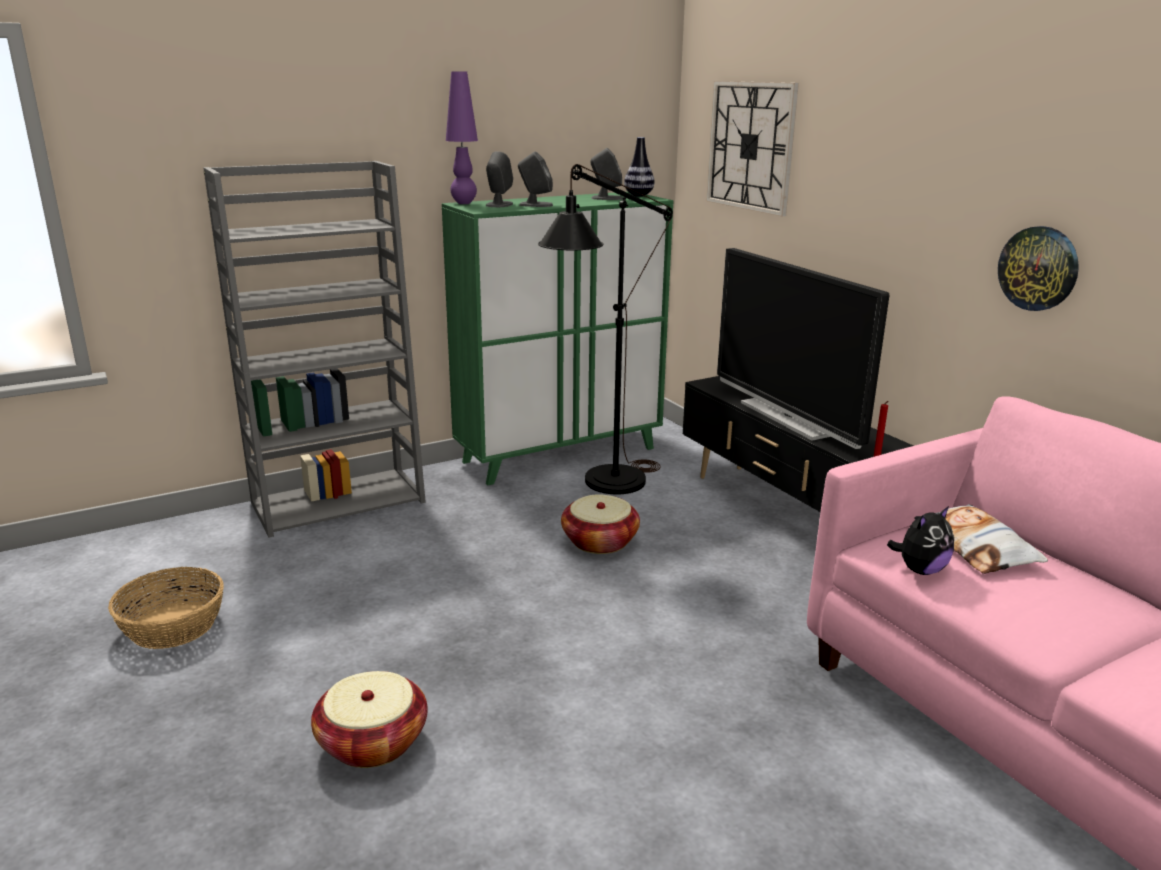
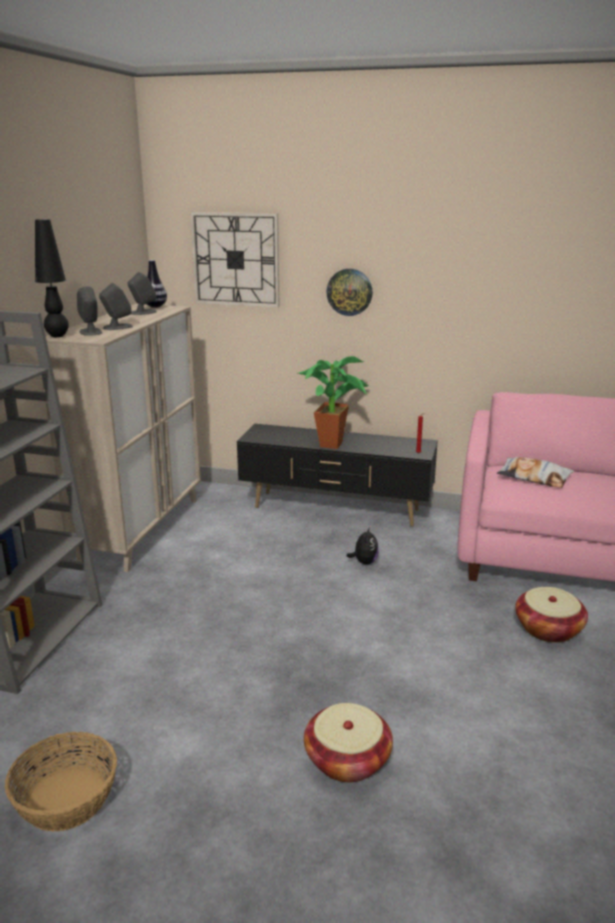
camera: 45 degrees left, 0 degrees up
green cabinet [442,192,673,485] -> beige cabinet [42,304,201,572]
purple table lamp [446,71,478,204] -> black table lamp [35,219,69,337]
black floor lamp [538,164,673,494] -> none
basket [561,494,640,554] -> basket moved to [515,587,588,643]
television [717,248,889,449] -> potted plant [298,356,368,449]
plush toy [887,506,954,575] -> plush toy moved to [347,527,379,565]
wall clock [998,226,1079,311] -> wall clock moved to [327,269,372,316]

